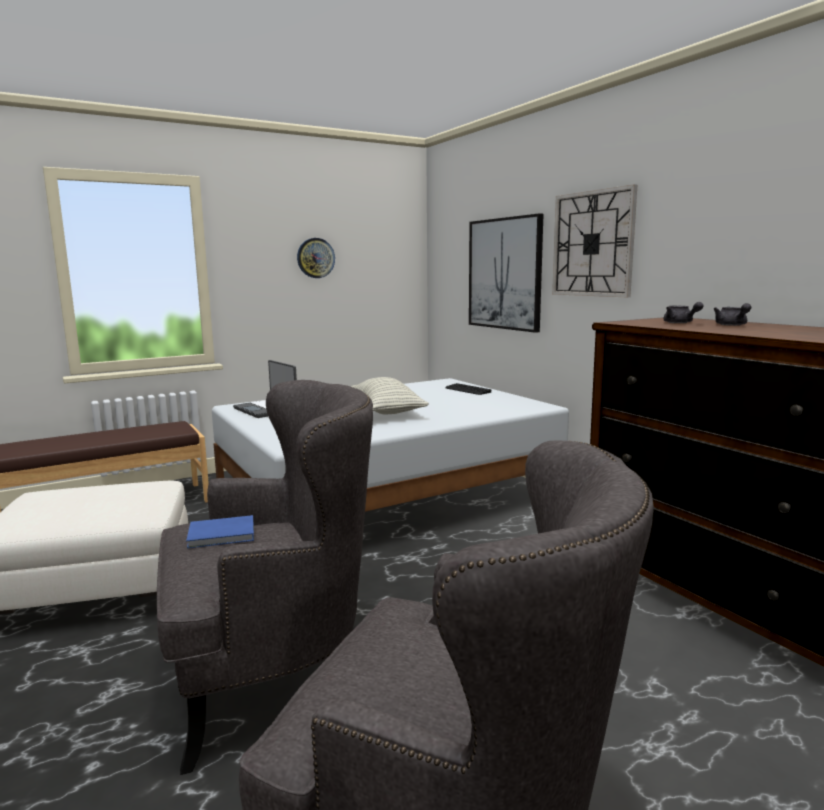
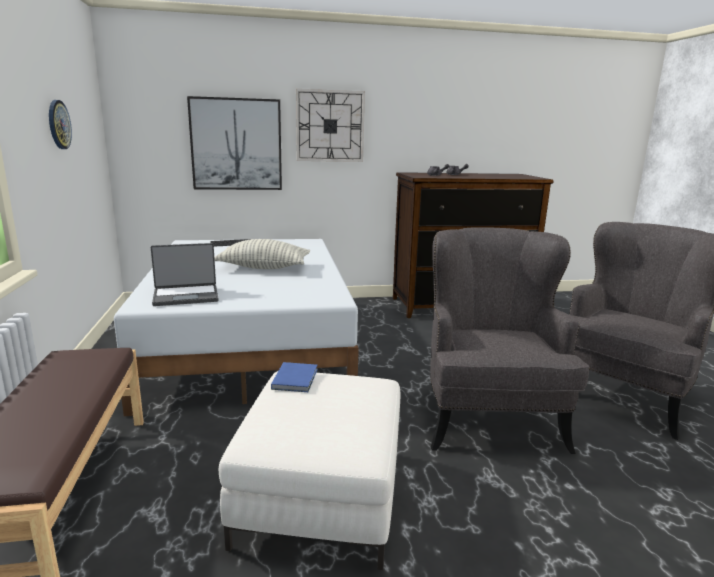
camera: 70 degrees left, 5 degrees up
blue book [186,515,254,548] -> blue book moved to [271,362,317,392]

